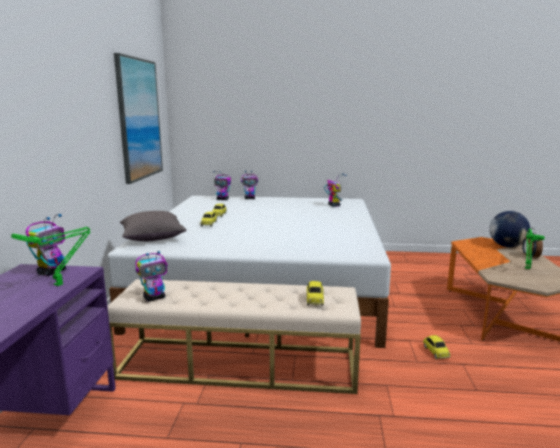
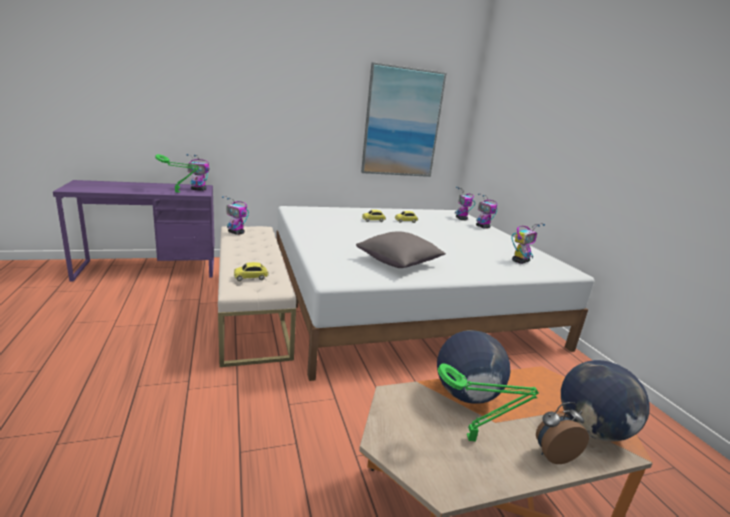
camera: 65 degrees right, 5 degrees up
grey pillow [120,211,187,241] -> grey pillow moved to [356,231,446,268]
toy car [423,335,451,359] -> none
none -> globe [437,330,510,404]

